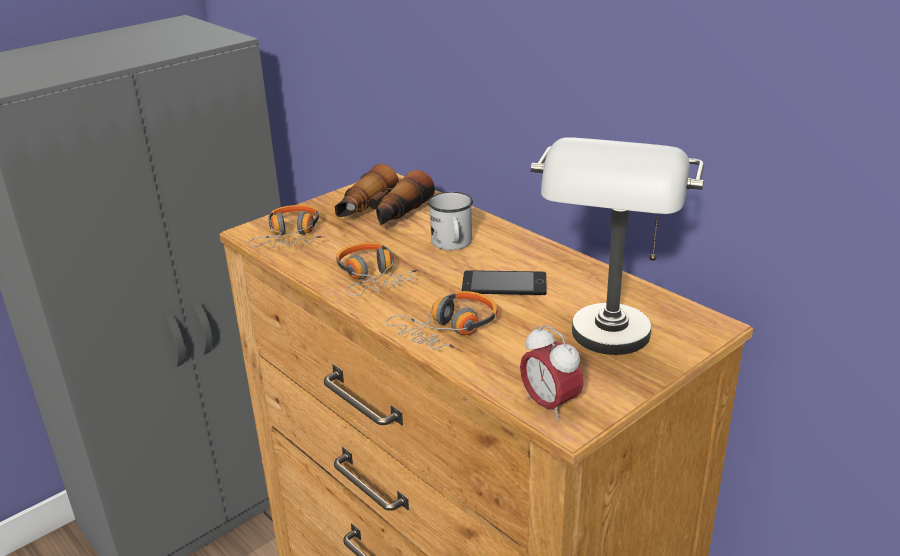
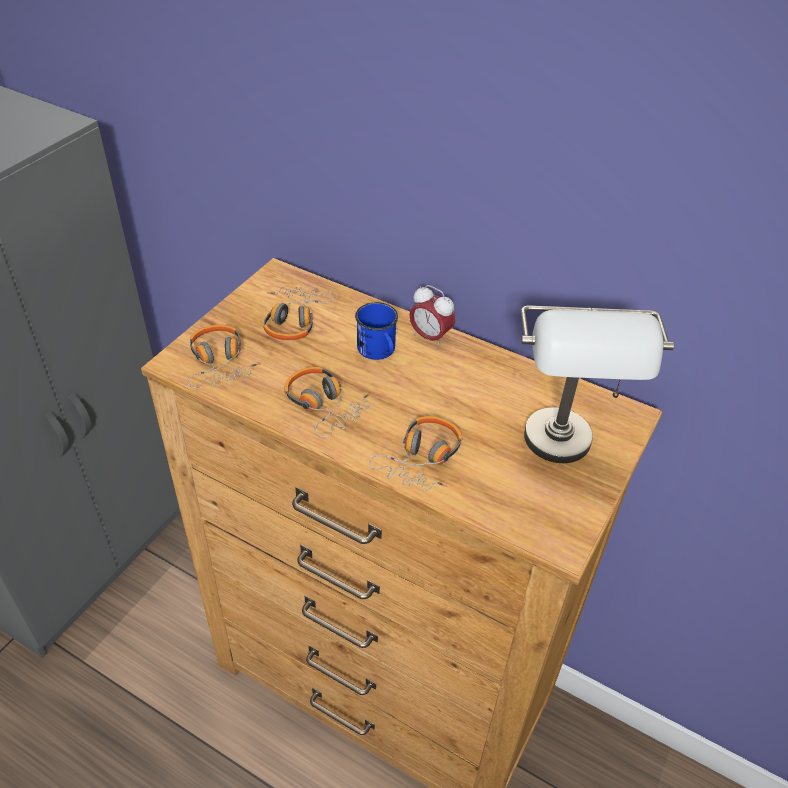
camera: 20 degrees left, 15 degrees up
binoculars [335,164,435,226] -> headphones [263,287,334,340]
white mug [428,192,473,250] -> blue mug [355,302,398,360]
phone [462,270,547,295] -> none
alarm clock [520,324,583,421] -> alarm clock moved to [409,285,455,348]

